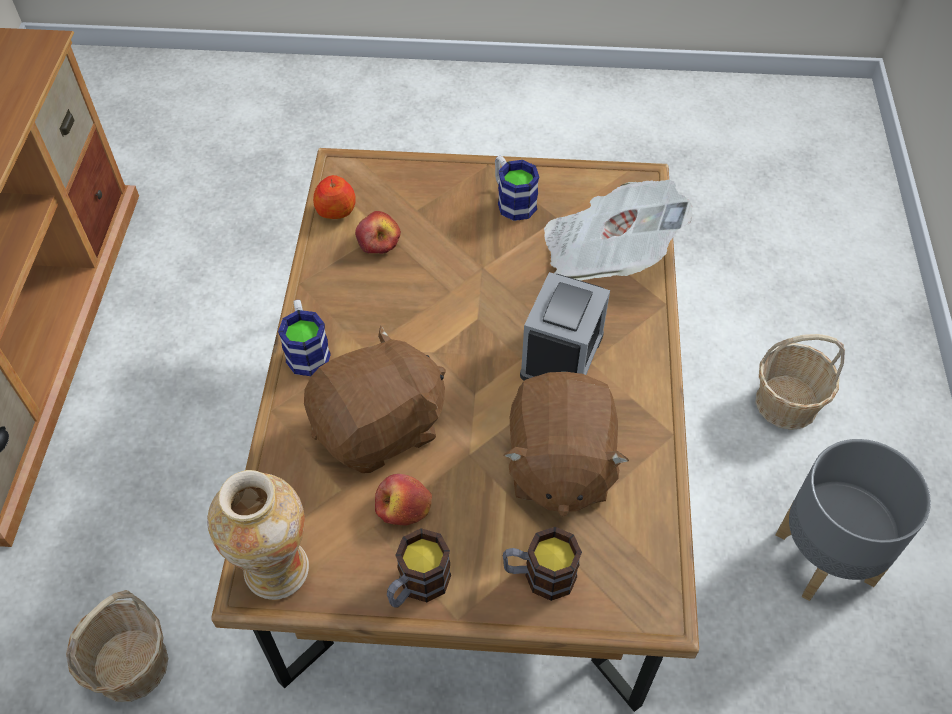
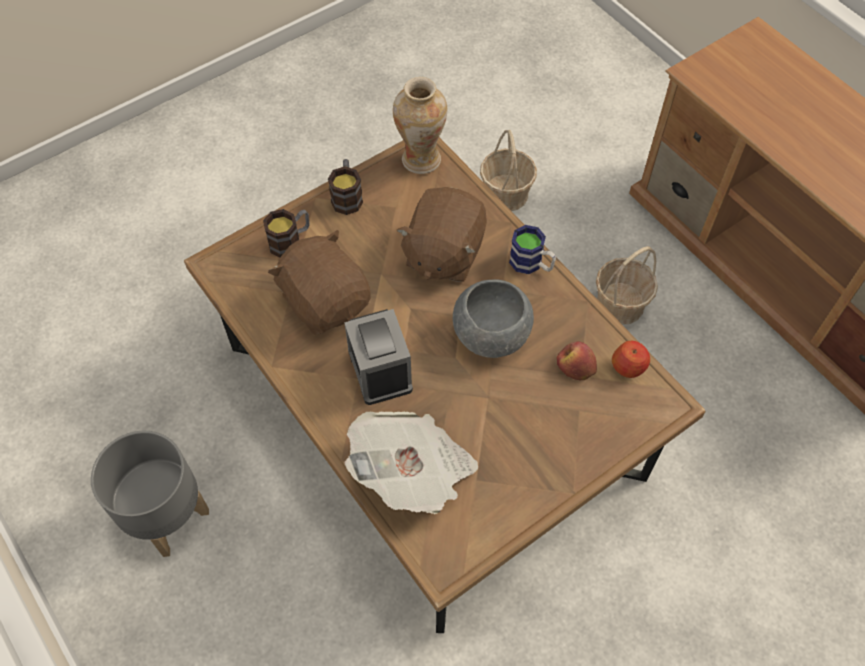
camera: 140 degrees right, 5 degrees up
apple [375,474,432,526] -> none
mug [495,156,539,221] -> none
basket [755,334,845,430] -> basket moved to [596,246,658,325]
none -> grey bowl [453,279,534,358]

